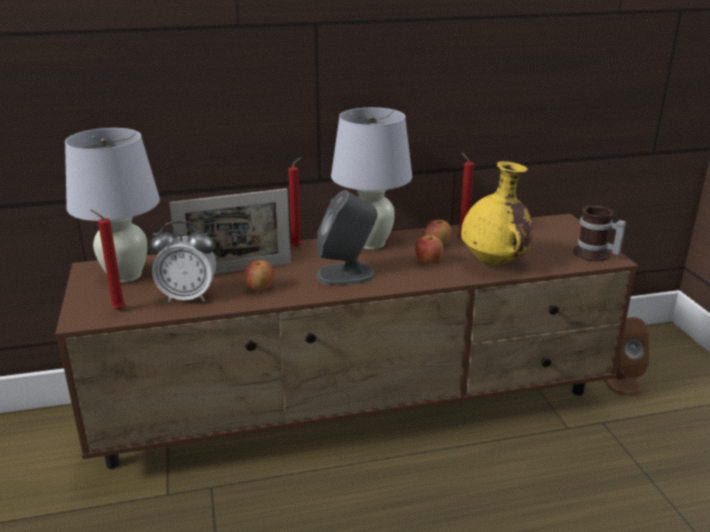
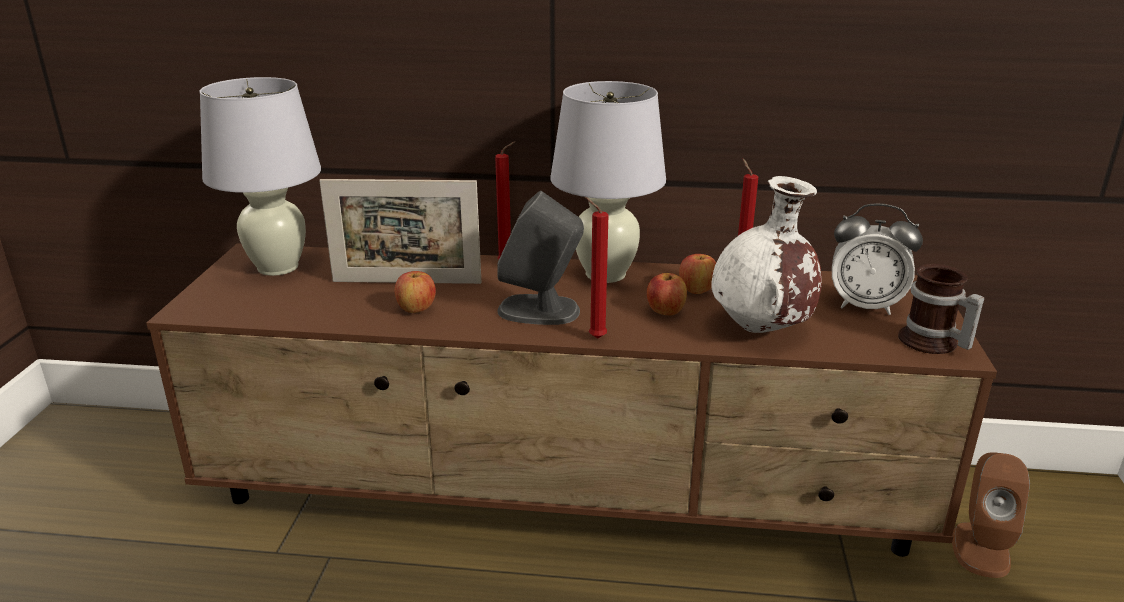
camera: 20 degrees right, 0 degrees up
red candle [90,210,125,310] -> red candle moved to [585,197,609,338]
alarm clock [149,221,216,302] -> alarm clock moved to [832,203,923,315]
yellow vase [461,161,533,266] -> white vase [711,176,822,333]

